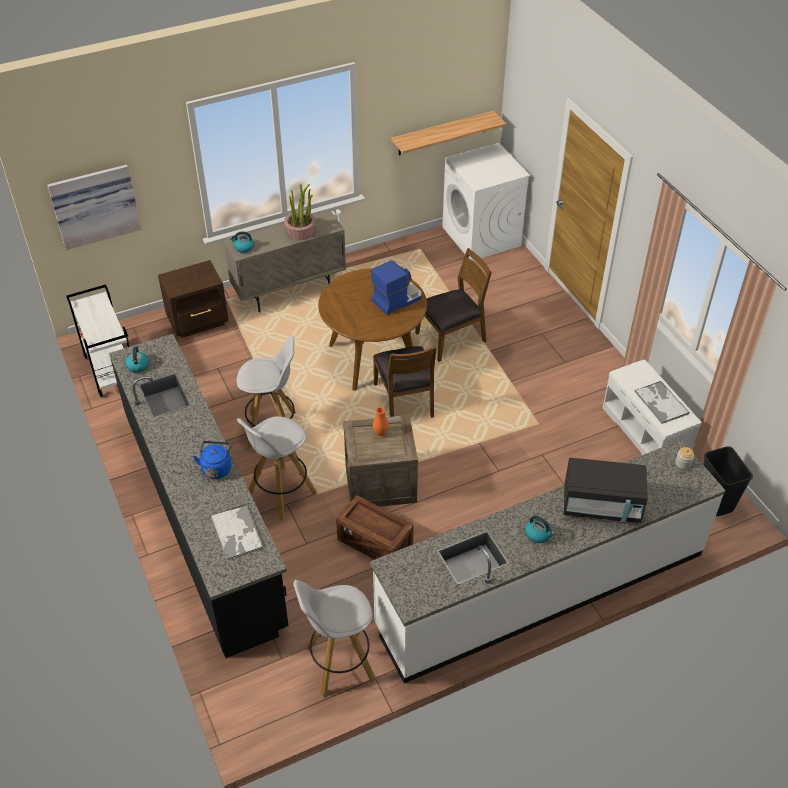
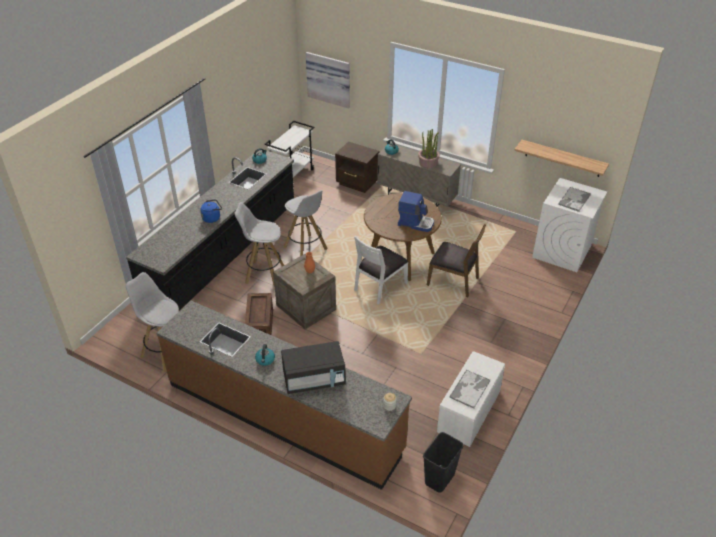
camera: 55 degrees right, 5 degrees down
tray [210,504,264,560] -> tray moved to [558,187,591,212]
white counter [370,440,726,683] -> brown counter [157,301,412,490]
brown chair [373,346,436,418] -> white chair [354,236,408,305]
black microwave [564,458,648,523] -> black microwave turned 75 degrees counterclockwise [281,341,345,394]

